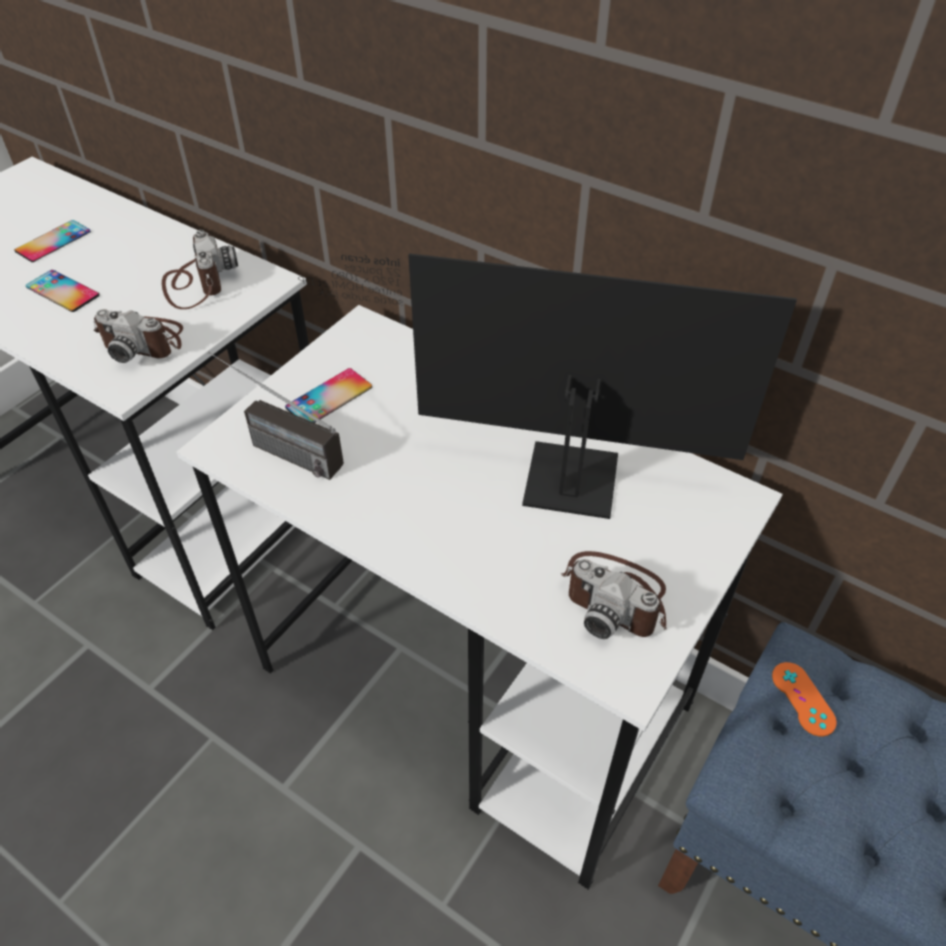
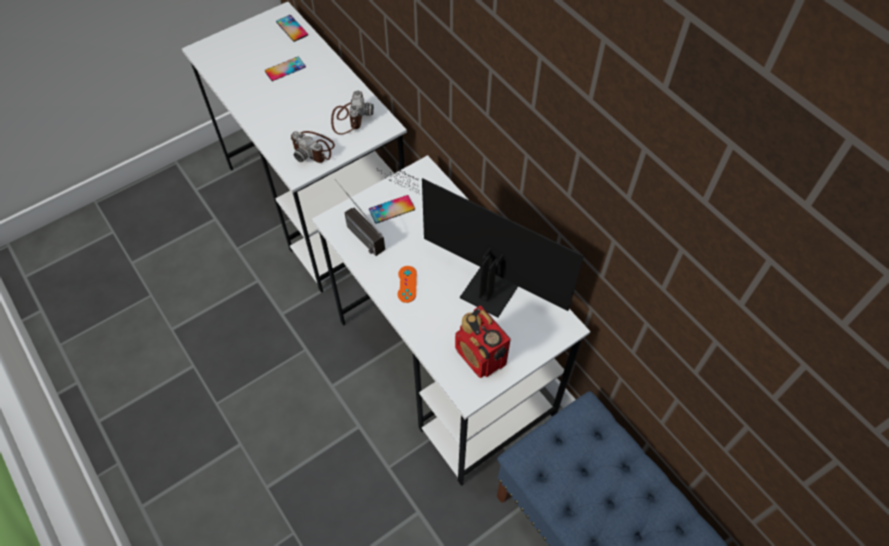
camera: 20 degrees right, 10 degrees up
phone [26,270,100,312] -> phone moved to [276,15,308,42]
camera [561,551,666,639] -> radio [455,306,511,378]
orange game controller [772,662,837,736] -> orange game controller moved to [397,266,417,303]

